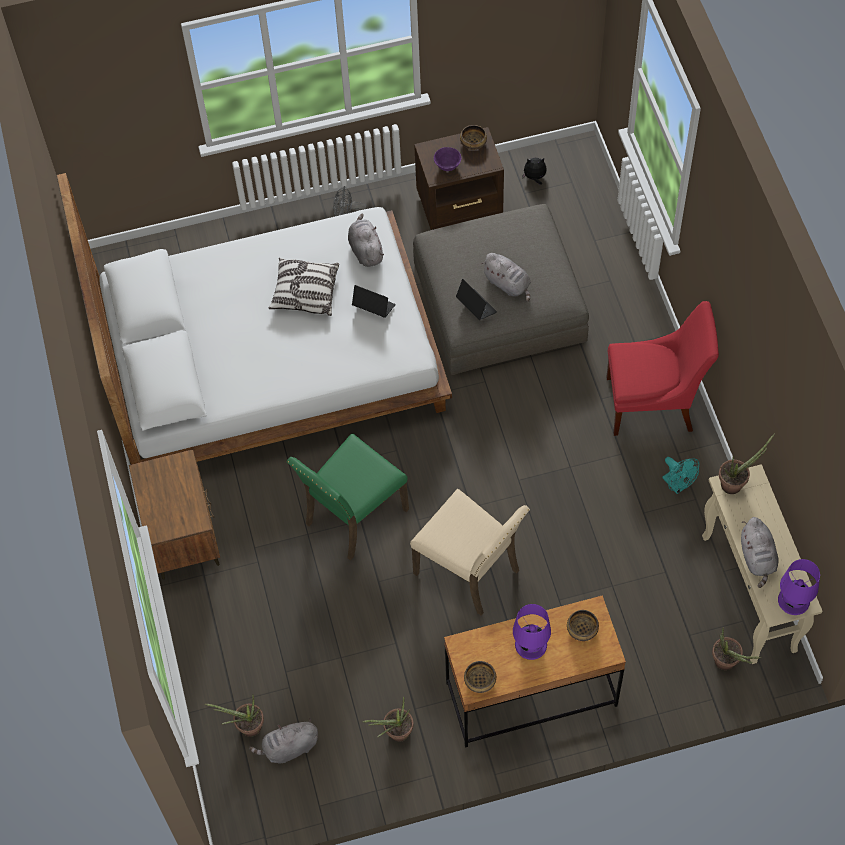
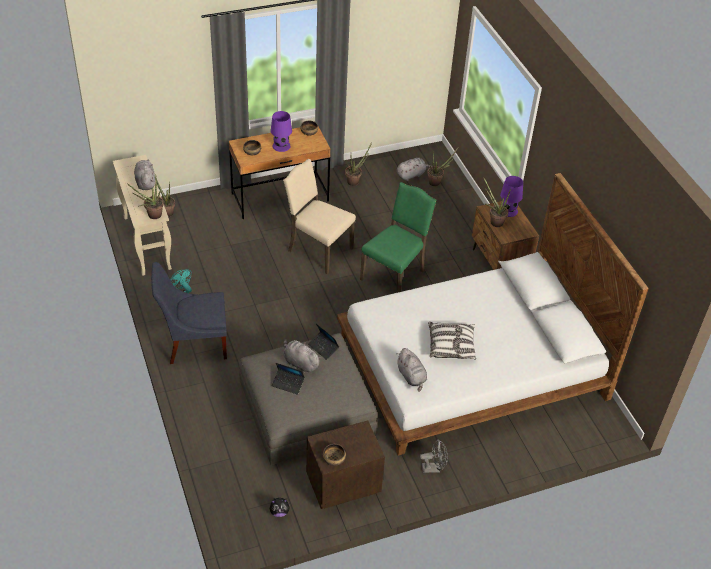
camera: 170 degrees right, 15 degrees down
laptop [352,285,396,318] -> laptop moved to [272,363,305,395]
purple bowl [434,147,462,171] -> none
red chair [606,301,719,436] -> blue chair [151,262,227,364]
purple table lamp [778,559,820,615] -> purple table lamp moved to [500,176,523,217]
none -> potted plant [483,177,511,227]

